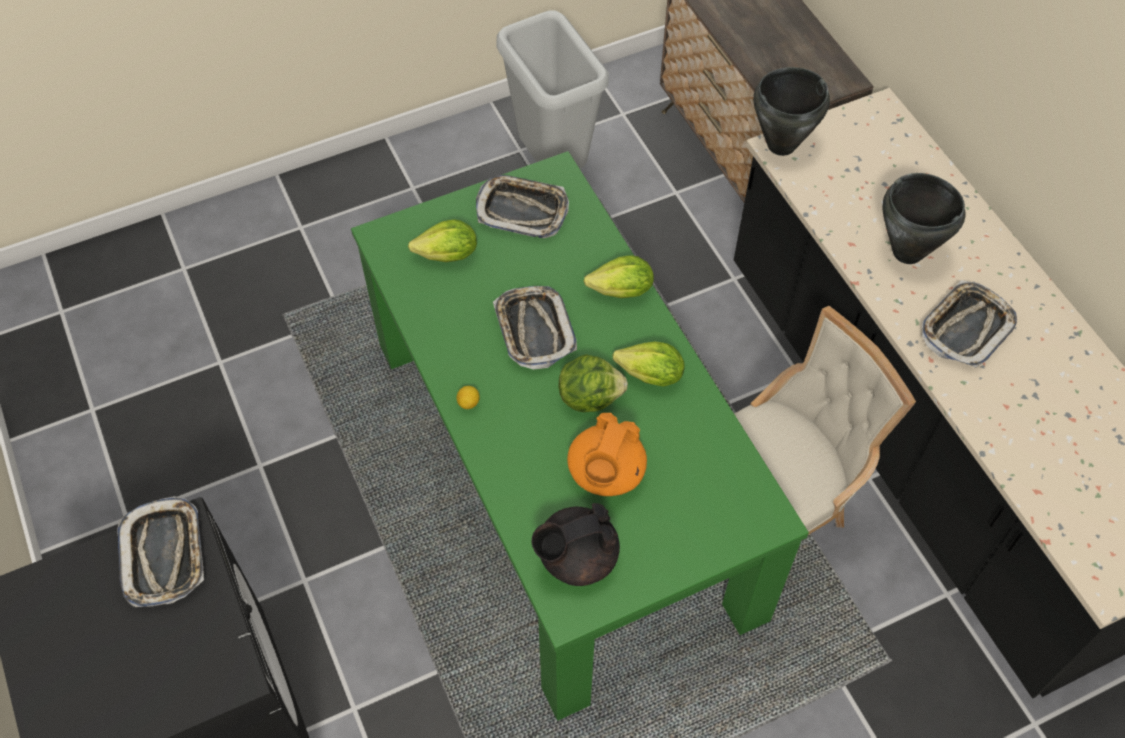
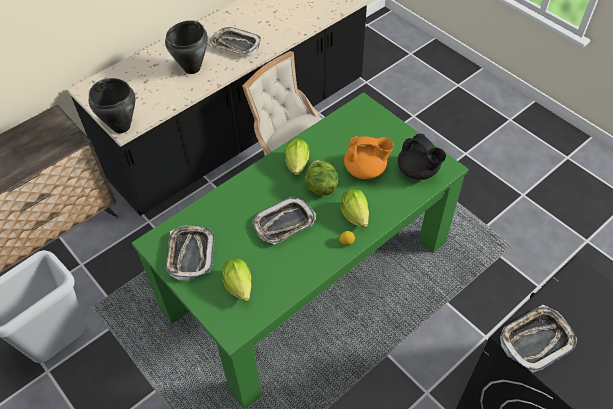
camera: 105 degrees left, 5 degrees down
lettuce [584,255,654,298] -> lettuce moved to [340,189,369,228]

